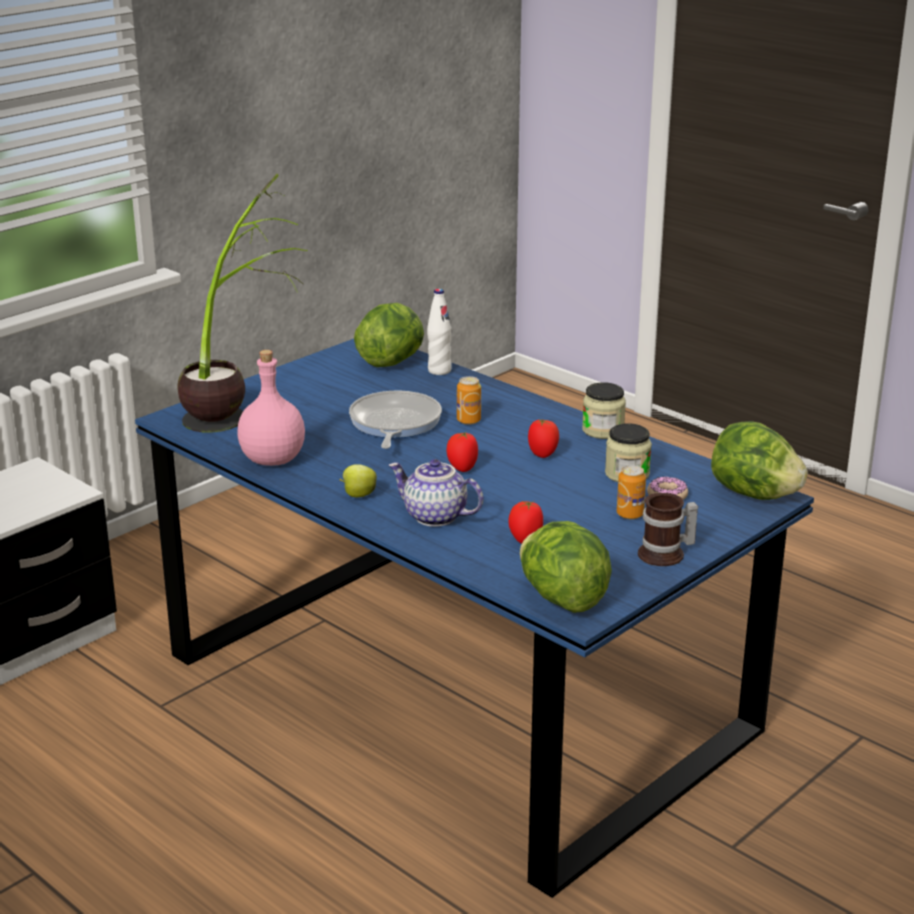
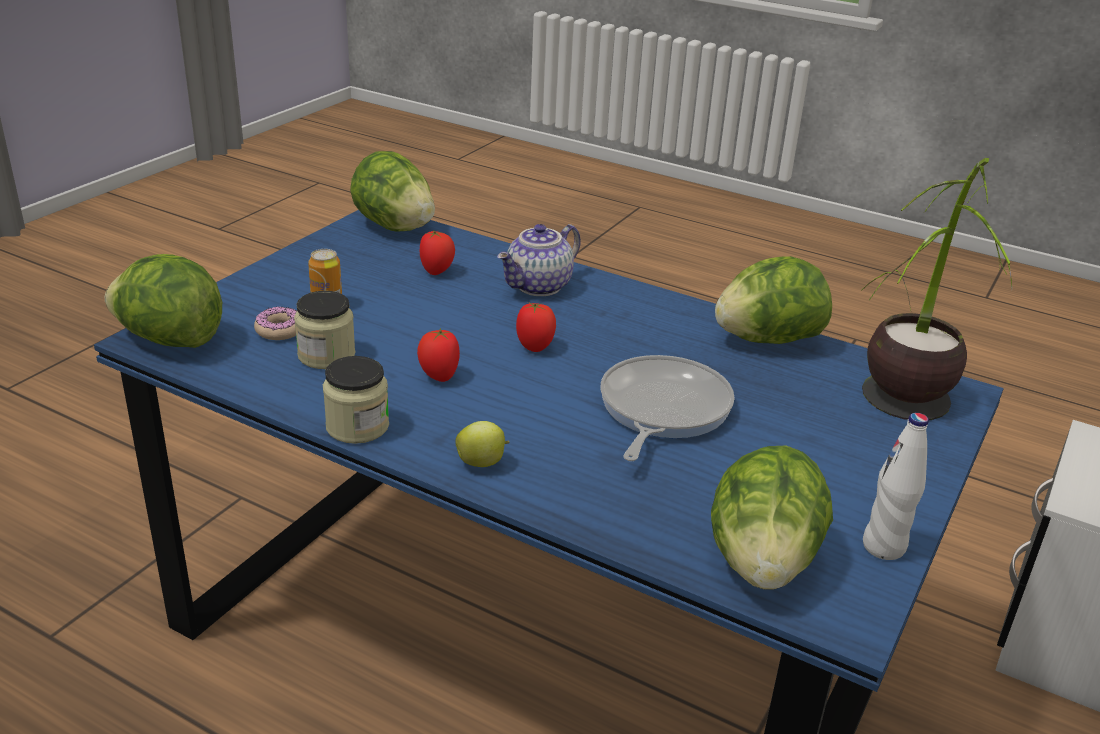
camera: 165 degrees right, 5 degrees up
pink bottle [237,350,305,466] -> lettuce [715,256,832,344]
apple [339,464,377,497] -> apple moved to [456,421,509,467]
frying pan [349,391,442,449] -> frying pan turned 150 degrees counterclockwise [600,355,735,461]
teapot [389,459,483,527] -> teapot turned 120 degrees clockwise [497,224,581,296]
white bottle [427,289,452,375] -> white bottle moved to [863,413,929,560]
can [457,376,481,425] -> none
mug [638,493,698,566] -> none

